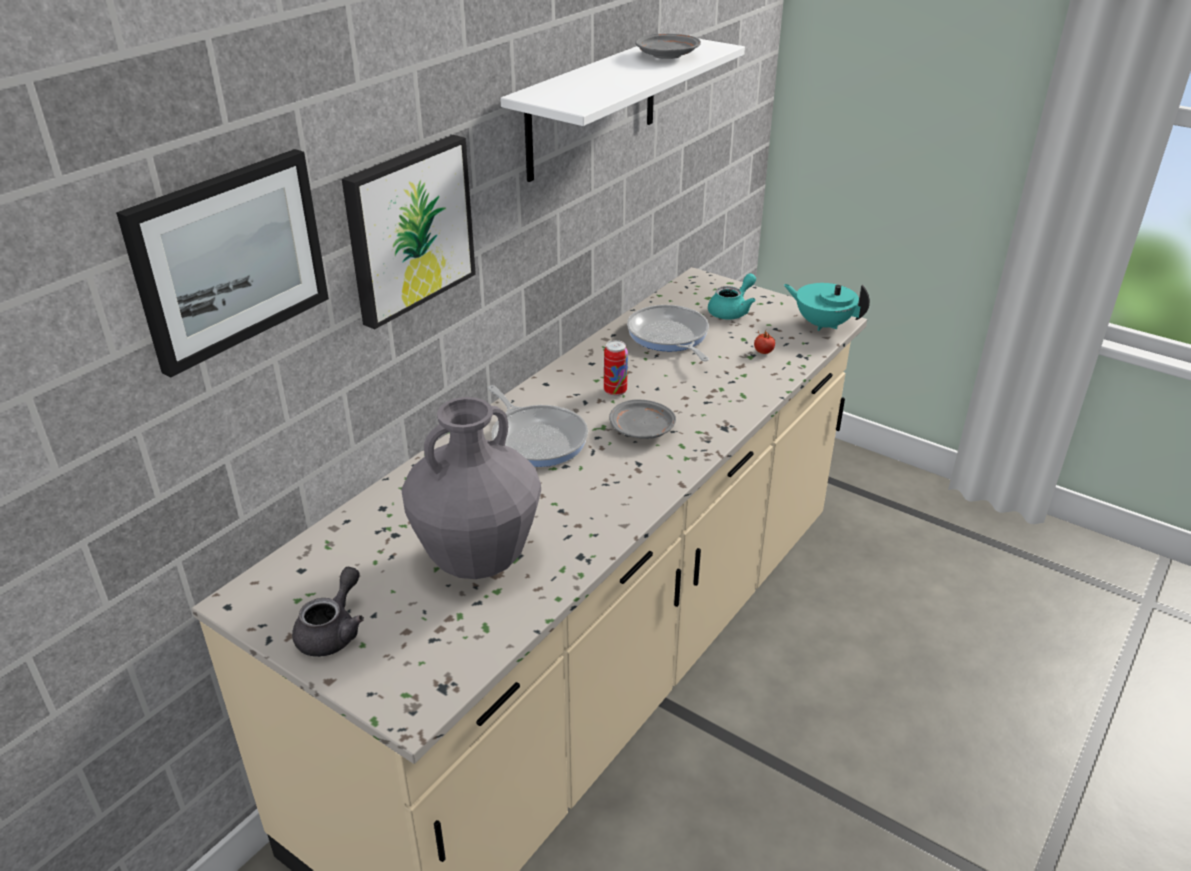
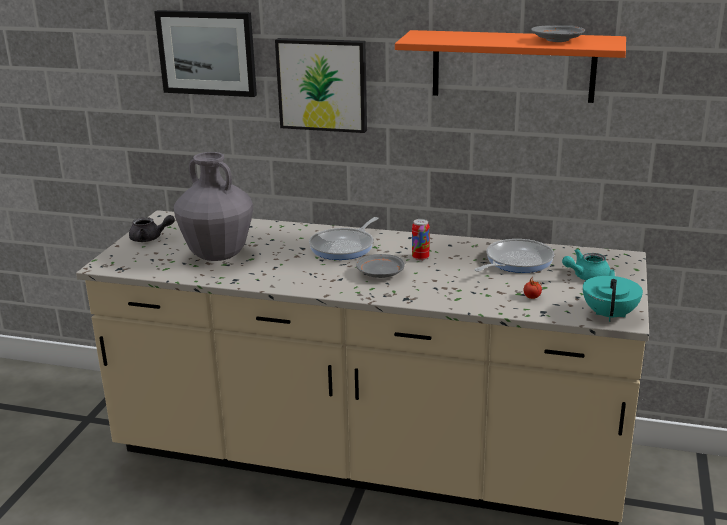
camera: 70 degrees right, 10 degrees down
white shelf [500,39,745,182] -> orange shelf [395,30,626,103]
turquoise teapot [708,273,756,320] -> turquoise teapot turned 135 degrees clockwise [562,249,610,280]

